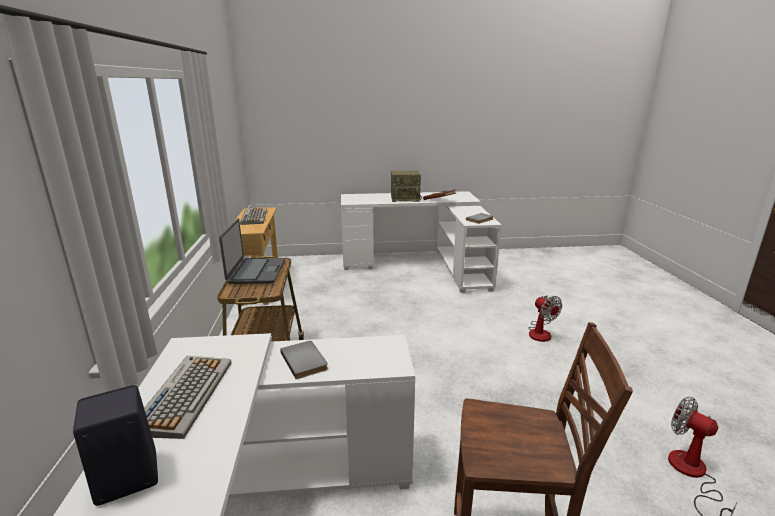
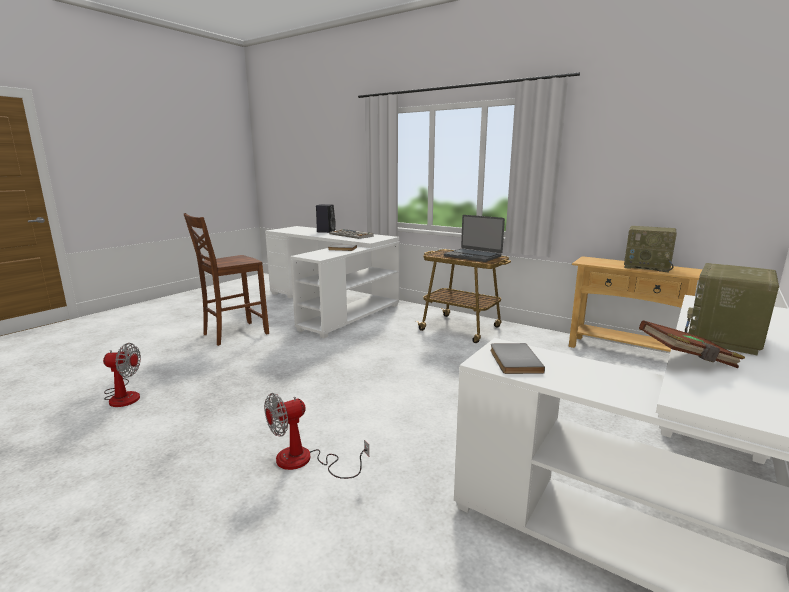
camera: 130 degrees right, 5 degrees down
keyboard [240,208,267,225] -> radio [624,226,677,272]
fan [528,295,562,342] -> fan turned 45 degrees counterclockwise [264,393,369,479]

